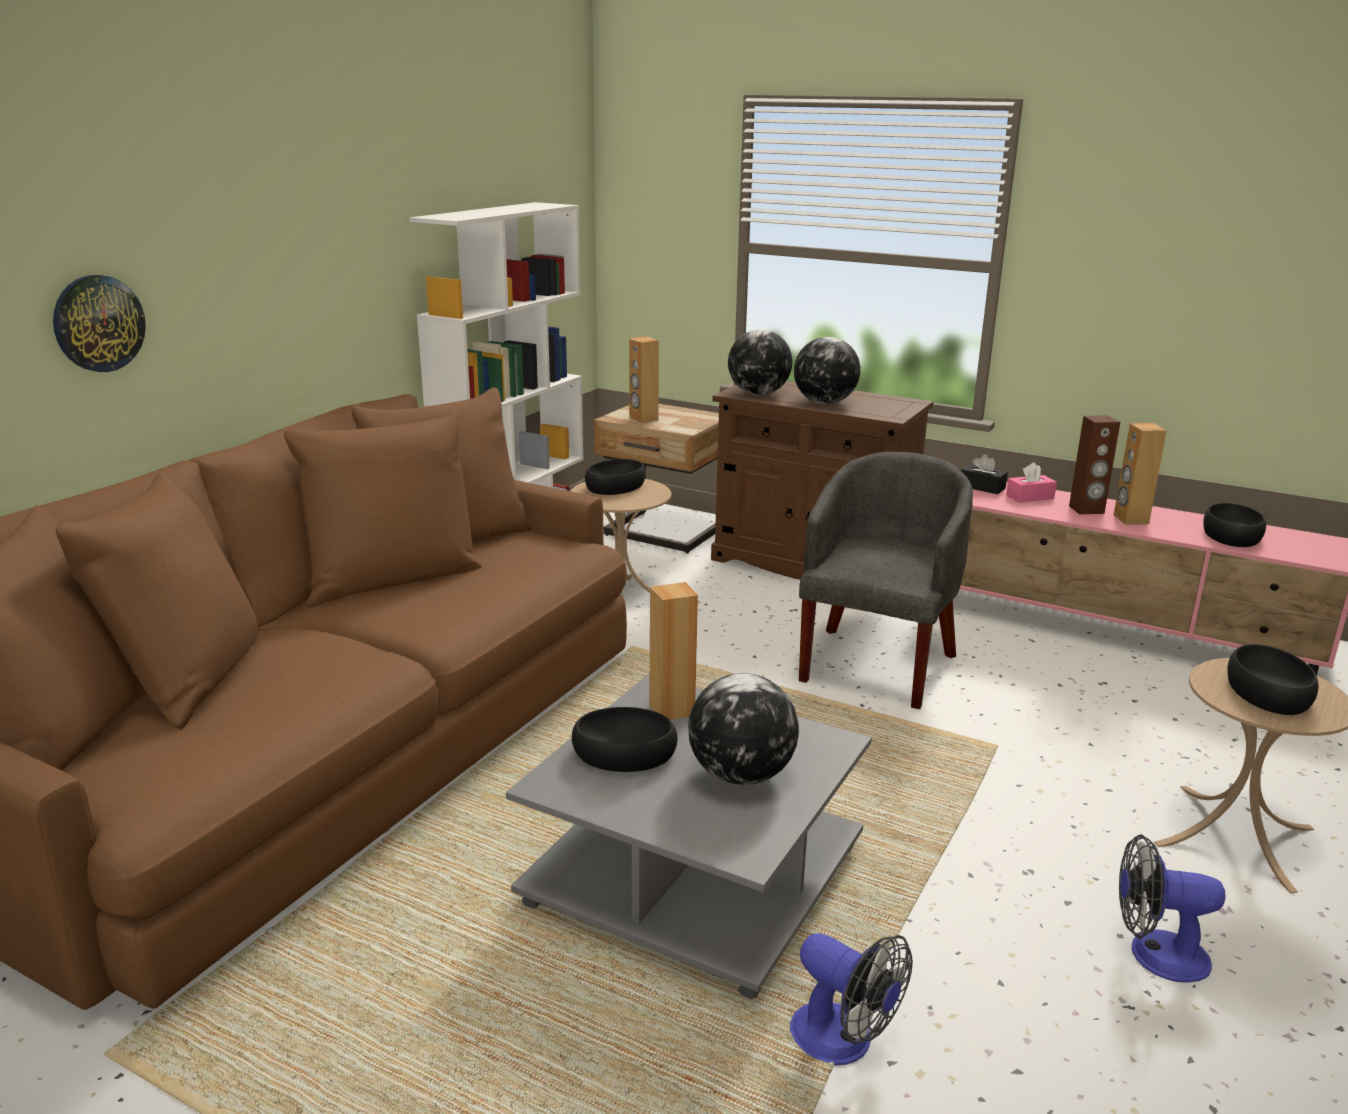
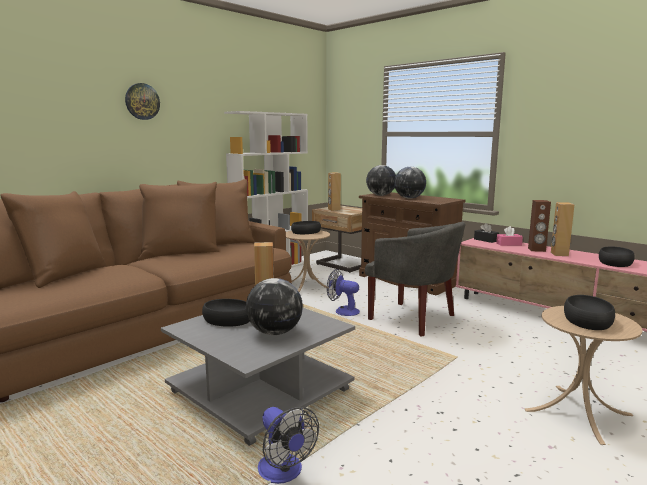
camera: 15 degrees right, 10 degrees down
wall clock [53,275,146,372] -> wall clock moved to [125,83,160,120]
grey armchair [799,452,973,709] -> grey armchair turned 90 degrees clockwise [365,222,465,337]
fan [1119,834,1225,983] -> fan moved to [327,269,360,316]

